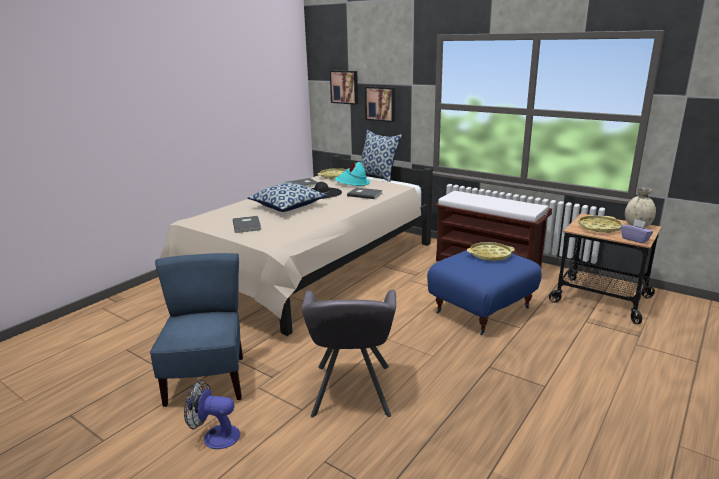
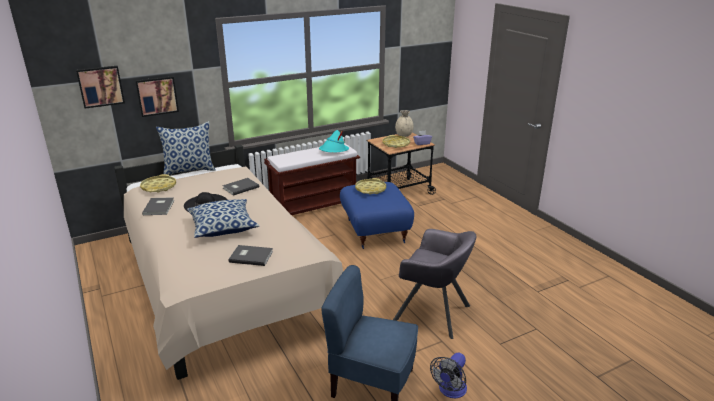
camera: 65 degrees left, 5 degrees up
turquoise hat [335,162,370,186] -> turquoise hat moved to [319,130,349,153]

